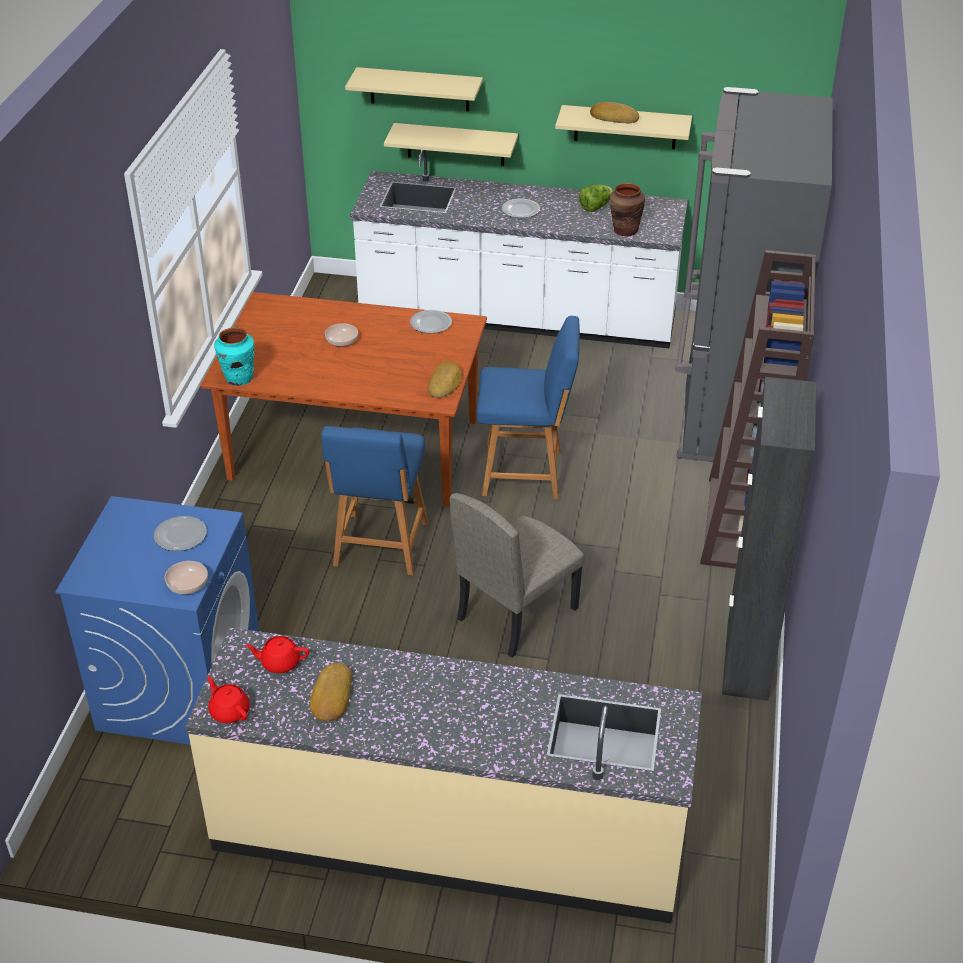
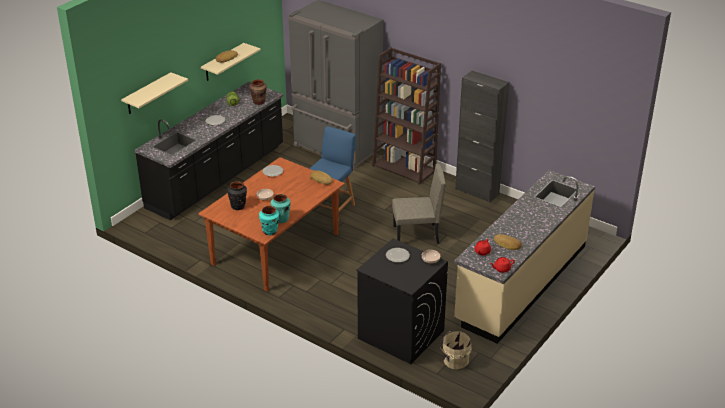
camera: 65 degrees left, 5 degrees down
blue washing machine [55,496,259,745] -> black washing machine [356,238,448,364]
blue chair [321,426,429,575] -> none
white counter [350,150,688,348] -> black counter [135,82,284,220]
beige shelf [384,123,518,166] -> none
beige chair [449,493,585,658] -> beige chair turned 75 degrees counterclockwise [392,164,446,244]
none -> black vase [227,181,247,210]
none -> turquoise vase [271,194,291,223]
none -> beige bucket [440,331,472,369]

